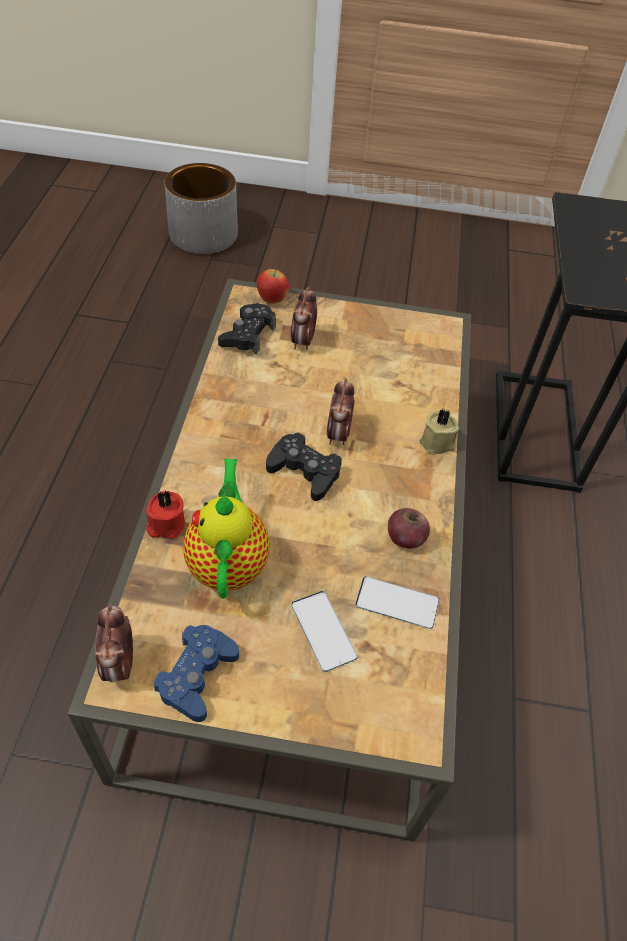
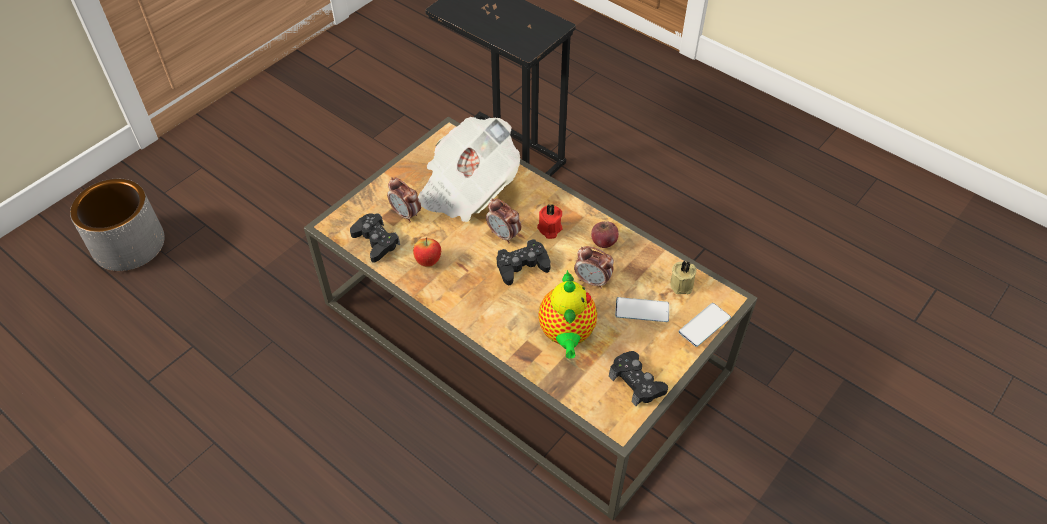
camera: 55 degrees left, 0 degrees up
alarm clock [95,605,133,682] -> alarm clock moved to [574,246,614,289]
red candle [146,490,185,539] -> red candle moved to [537,203,563,239]
blue game controller [153,625,239,722] -> black game controller [609,351,668,406]
teapot [183,459,270,599] -> teapot turned 120 degrees counterclockwise [538,270,597,359]
apple [257,267,289,304] -> apple moved to [413,238,441,267]
phone [355,576,439,629] -> phone moved to [678,303,731,347]
beige candle [419,409,459,455] -> beige candle moved to [670,261,696,294]
none -> newspaper [418,117,520,222]

